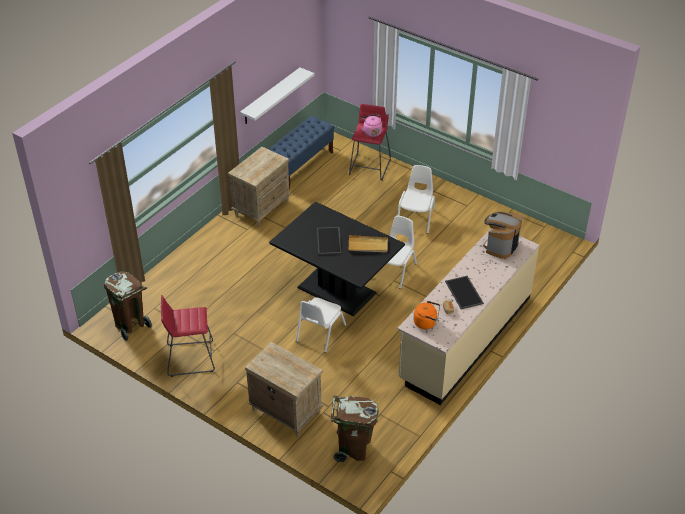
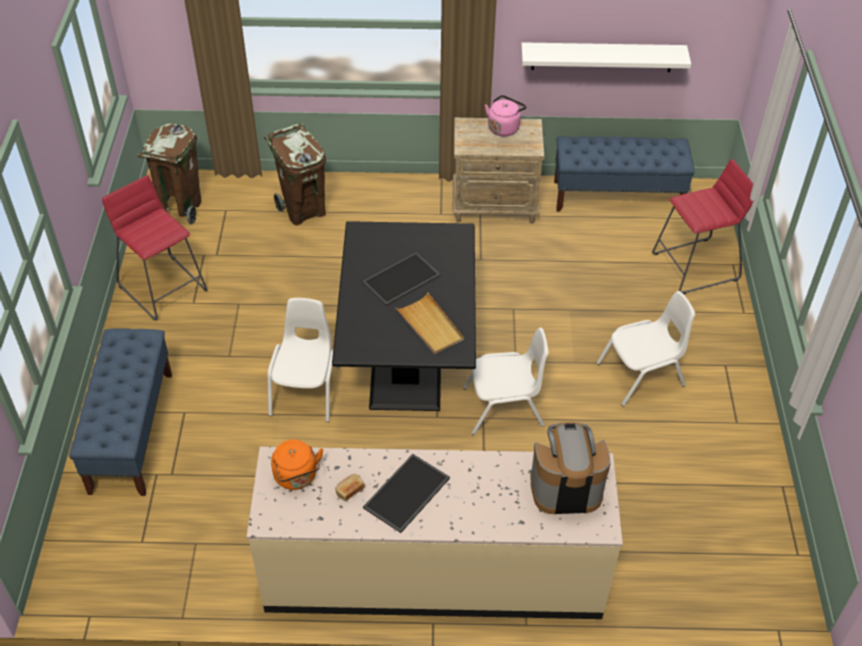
camera: 55 degrees right, 5 degrees up
beige nightstand [245,342,324,437] -> blue bench [69,329,172,496]
white chair [296,297,346,353] -> white chair turned 105 degrees clockwise [267,298,340,422]
brown trash can [331,395,378,462] -> brown trash can moved to [264,123,326,225]
pink kettle [360,114,382,137] -> pink kettle moved to [485,95,527,137]

